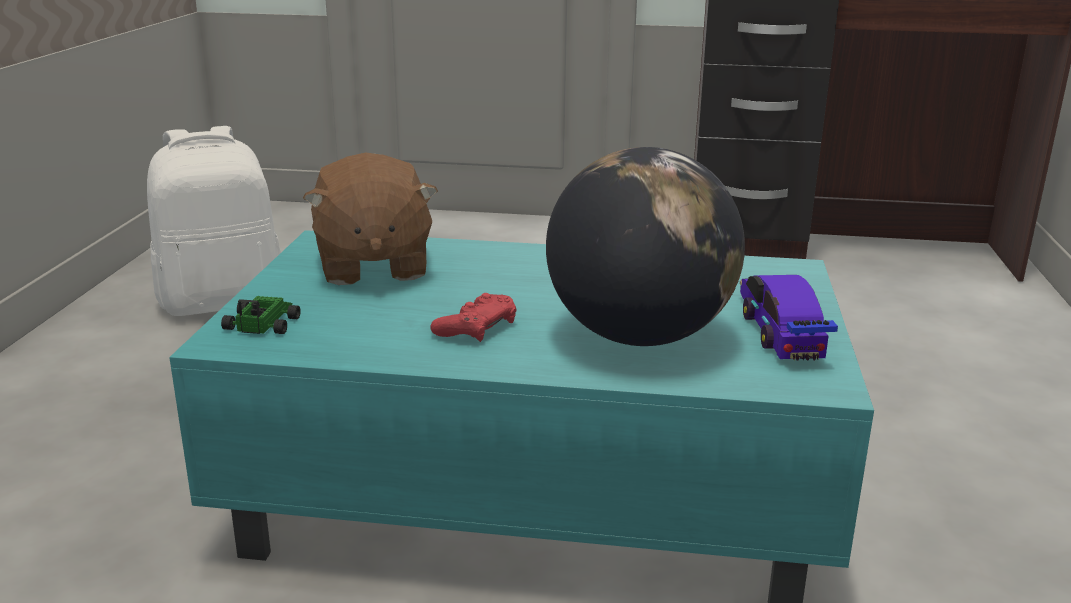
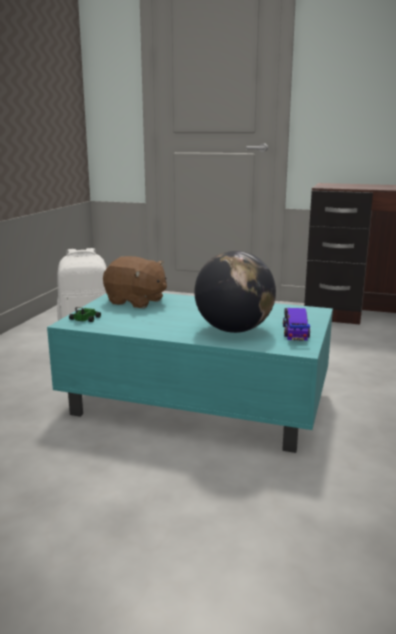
camera: 10 degrees right, 5 degrees down
brown plush toy [303,152,438,285] -> brown plush toy turned 60 degrees counterclockwise [103,256,167,308]
red game controller [430,293,517,342] -> none

